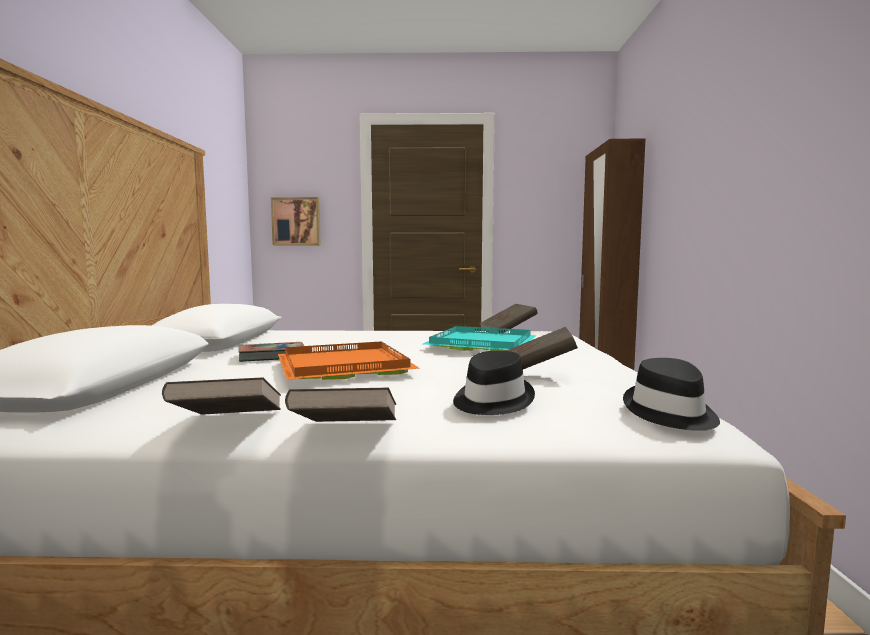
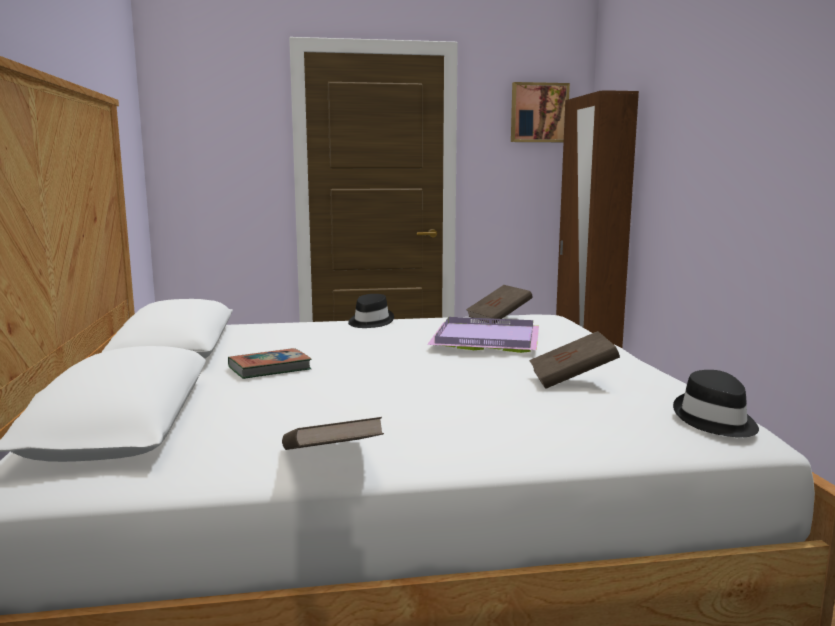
camera: 10 degrees left, 5 degrees up
picture [271,197,321,245] -> picture moved to [511,82,570,142]
orange tray [278,341,420,380] -> none
brown book [285,388,396,422] -> none
turquoise tray [423,326,537,351] -> purple tray [427,317,539,353]
black hat [453,351,535,415] -> black hat moved to [348,294,394,328]

